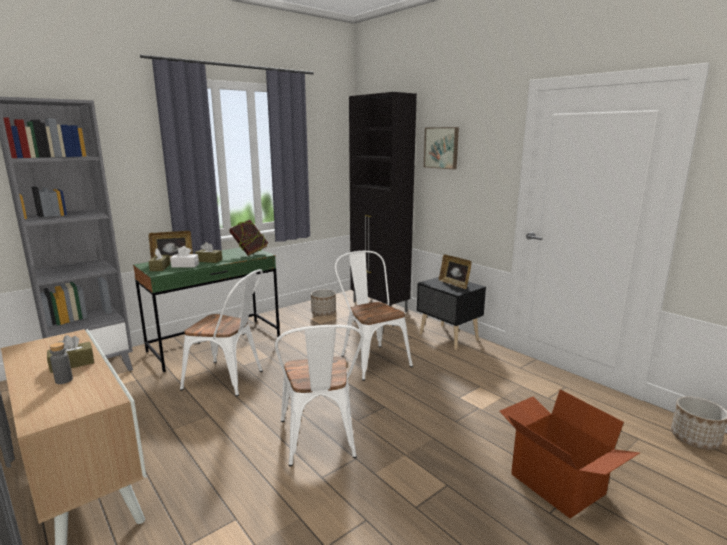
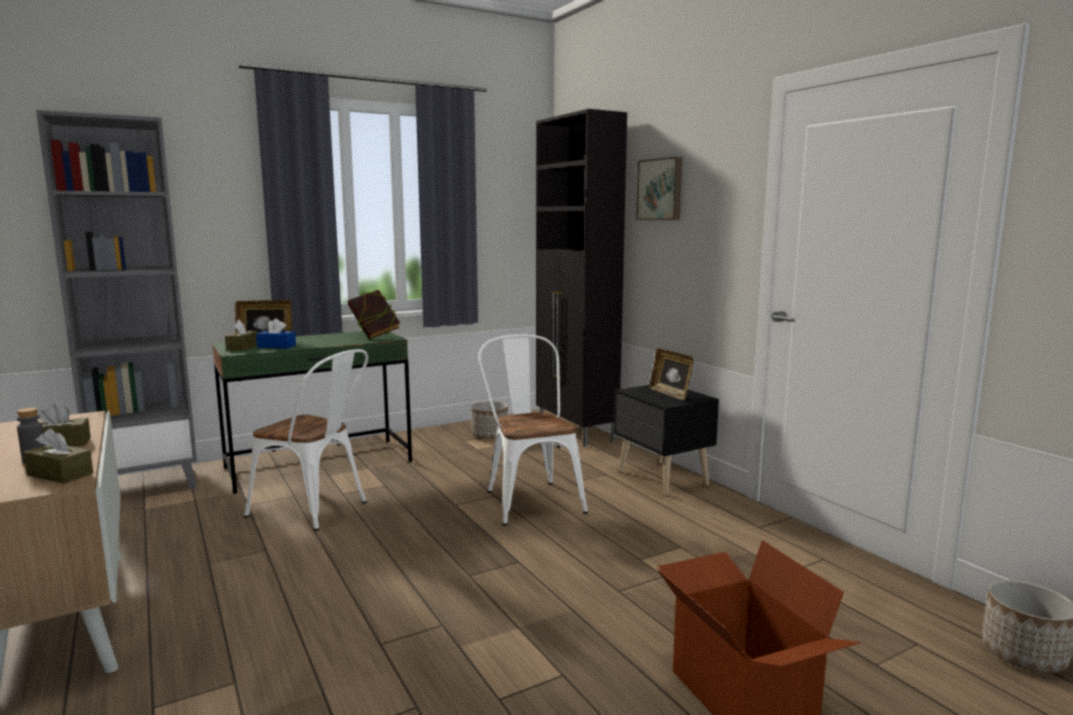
camera: 10 degrees right, 5 degrees down
white tissue box [170,246,199,268] -> blue tissue box [256,319,296,349]
brown tissue box [195,242,222,263] -> brown tissue box moved to [23,428,93,484]
white chair [275,325,363,467] -> none

